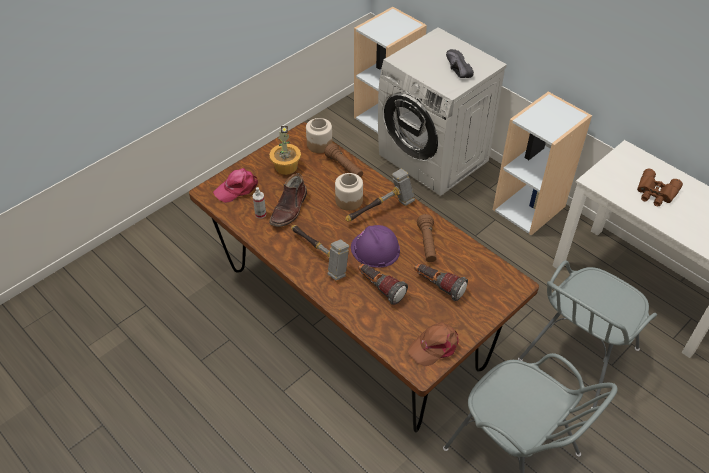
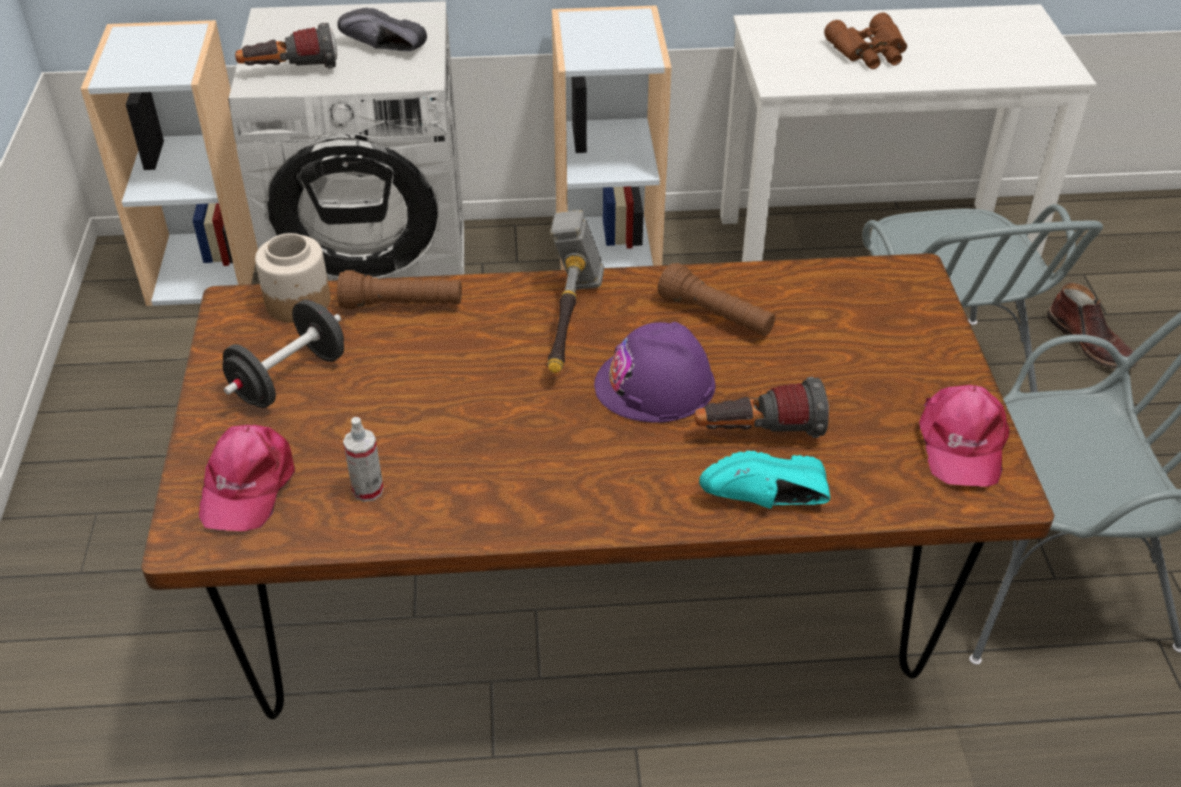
camera: 50 degrees left, 5 degrees down
potted plant [269,126,301,175] -> black dumbbell [222,300,344,408]
brown boot [269,173,307,227] -> brown boot moved to [1047,283,1138,369]
hammer [291,225,349,280] -> none
jar [335,173,363,211] -> none
brown cap [408,322,459,366] -> pink cap [919,385,1010,487]
flashlight [415,264,468,301] -> flashlight moved to [235,23,337,69]
none -> turquoise shoe [699,451,830,509]

